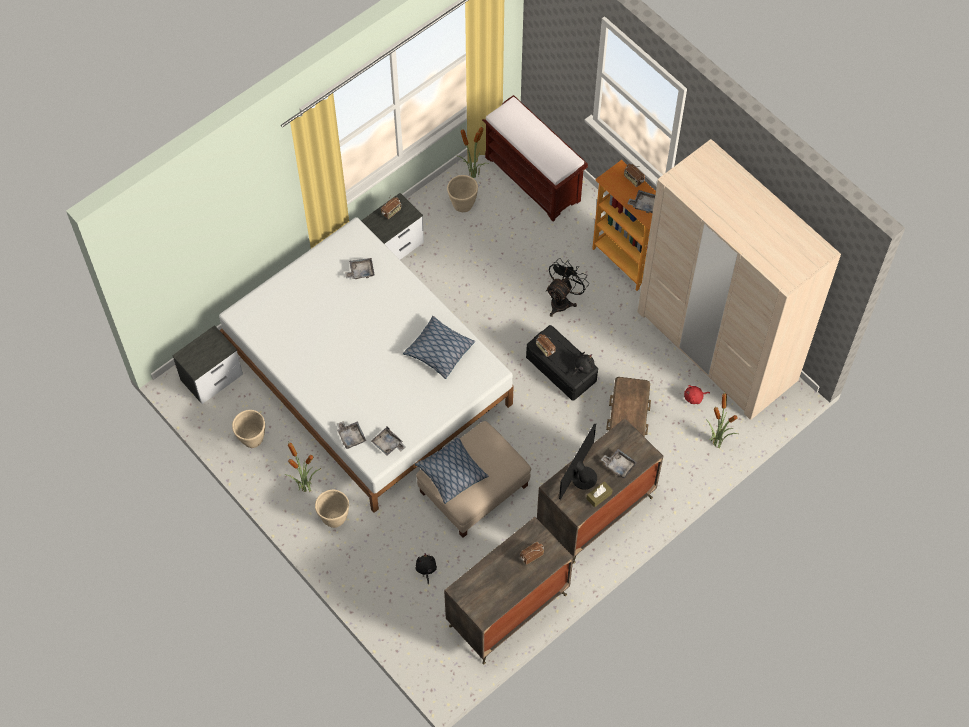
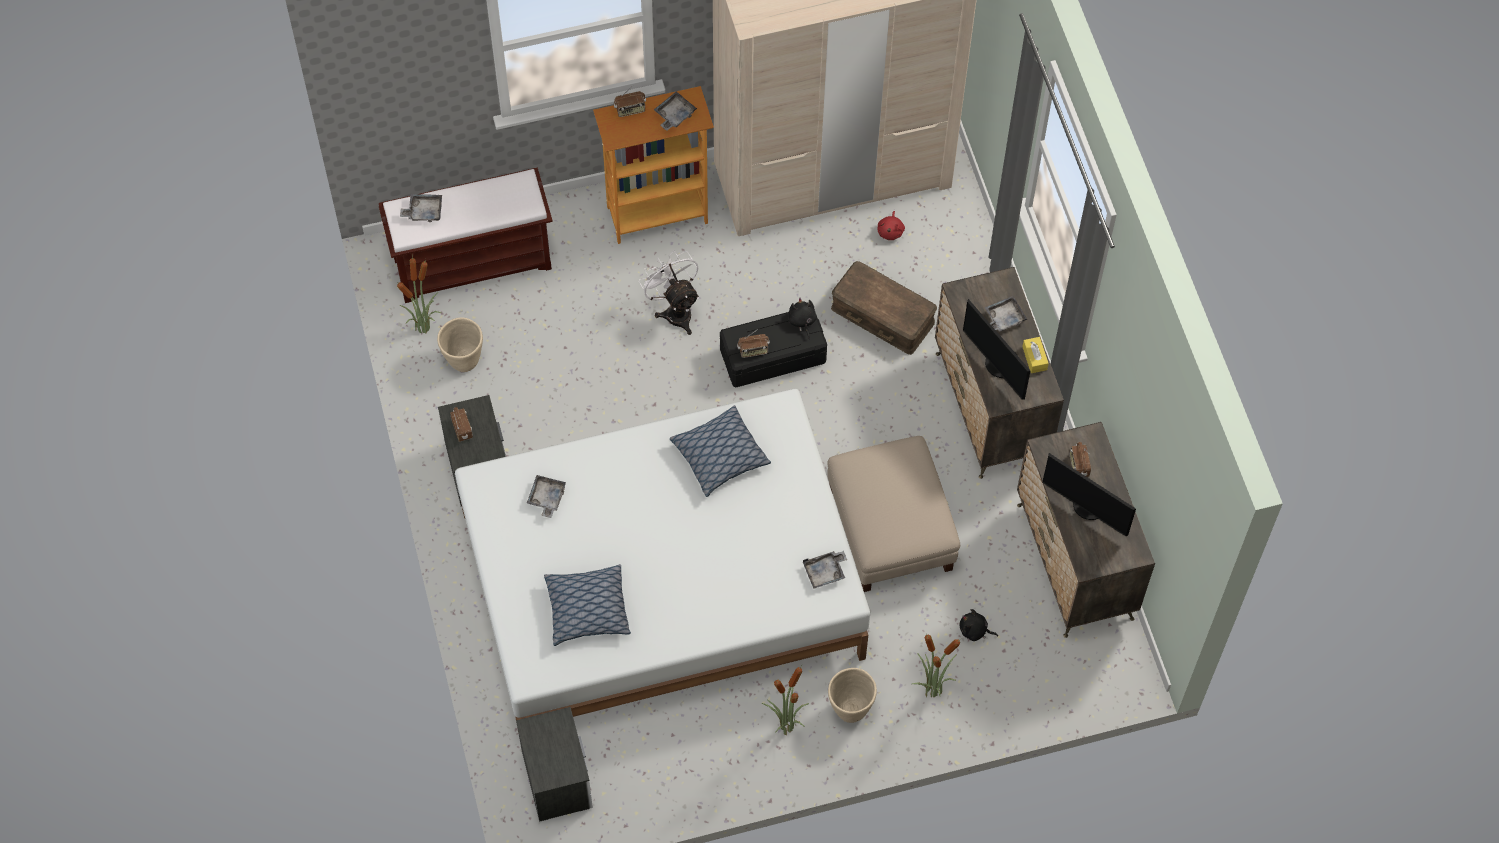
camera: 65 degrees left, 0 degrees up
beige planter [232,410,265,448] -> none
grey tray [337,421,366,449] -> grey tray moved to [400,194,442,222]
pillow [415,436,488,504] -> pillow moved to [544,564,631,646]
black fan [546,258,589,317] -> white fan [639,250,699,335]
brown tissue box [586,481,613,507] -> yellow tissue box [1022,337,1049,373]
potted plant [706,393,739,448] -> potted plant moved to [912,635,960,697]
none -> monitor [1043,453,1136,536]

